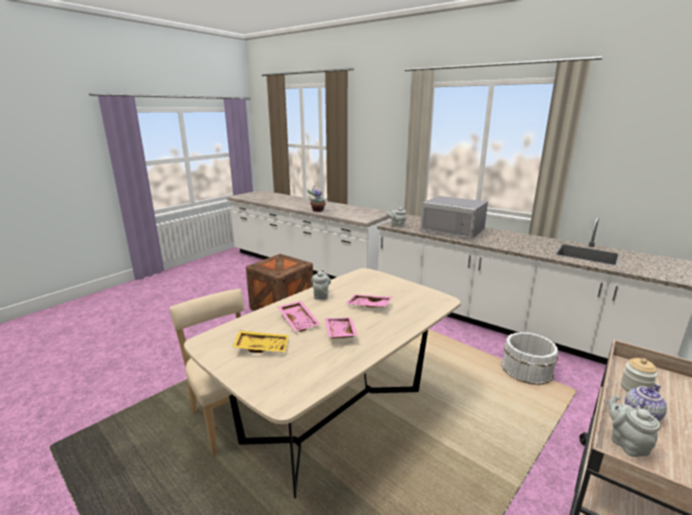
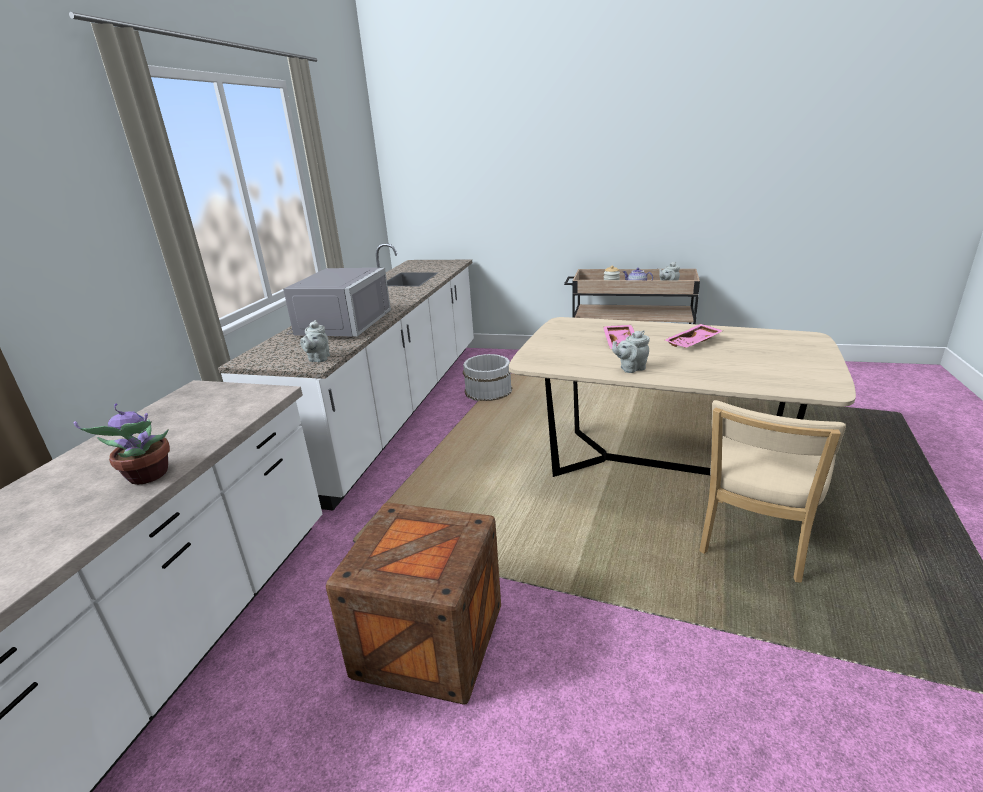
camera: 110 degrees left, 5 degrees up
yellow tray [232,330,289,353] -> none
pink tray [278,301,320,332] -> none

